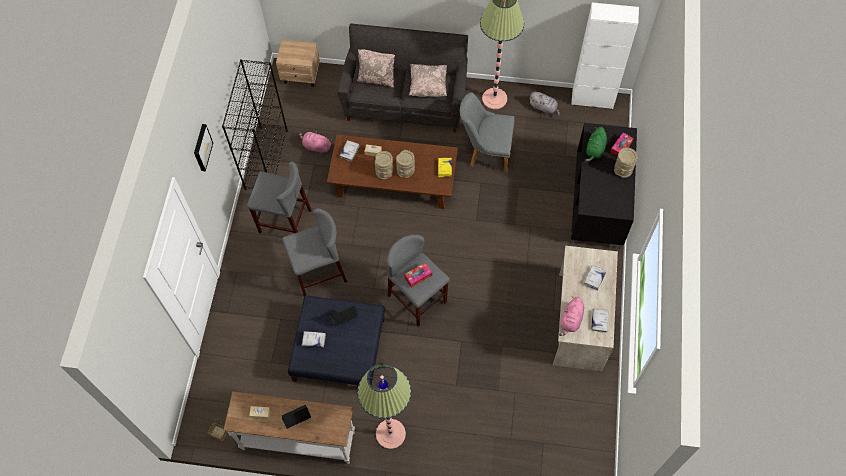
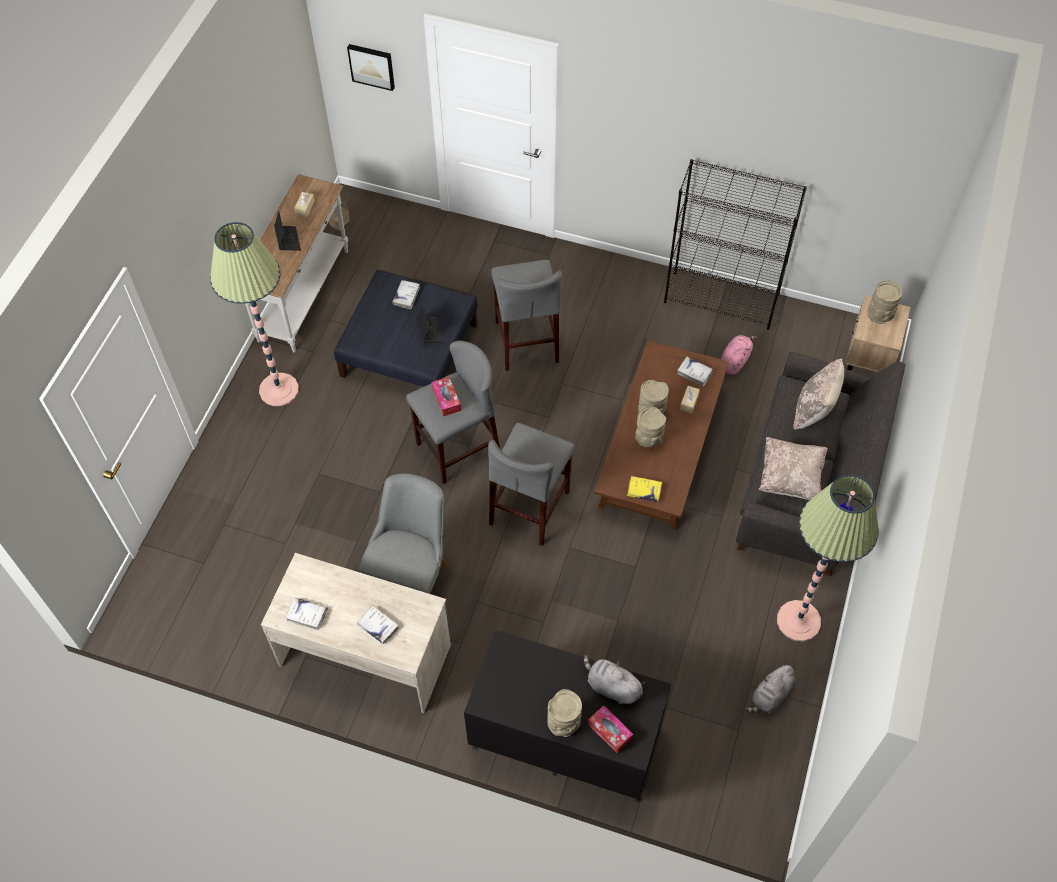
camera: 100 degrees right, 5 degrees down
picture [194,124,213,171] -> picture moved to [347,44,395,91]
grey stool [247,162,312,233] -> grey stool moved to [488,423,575,546]
grey chair [460,92,515,173] -> grey chair moved to [356,474,448,594]
pink plush toy [559,296,584,336] -> none
white cabinet [571,2,639,109] -> none
green plush toy [585,127,607,162] -> grey plush toy [584,655,646,704]
none -> beige vase [868,280,903,324]

